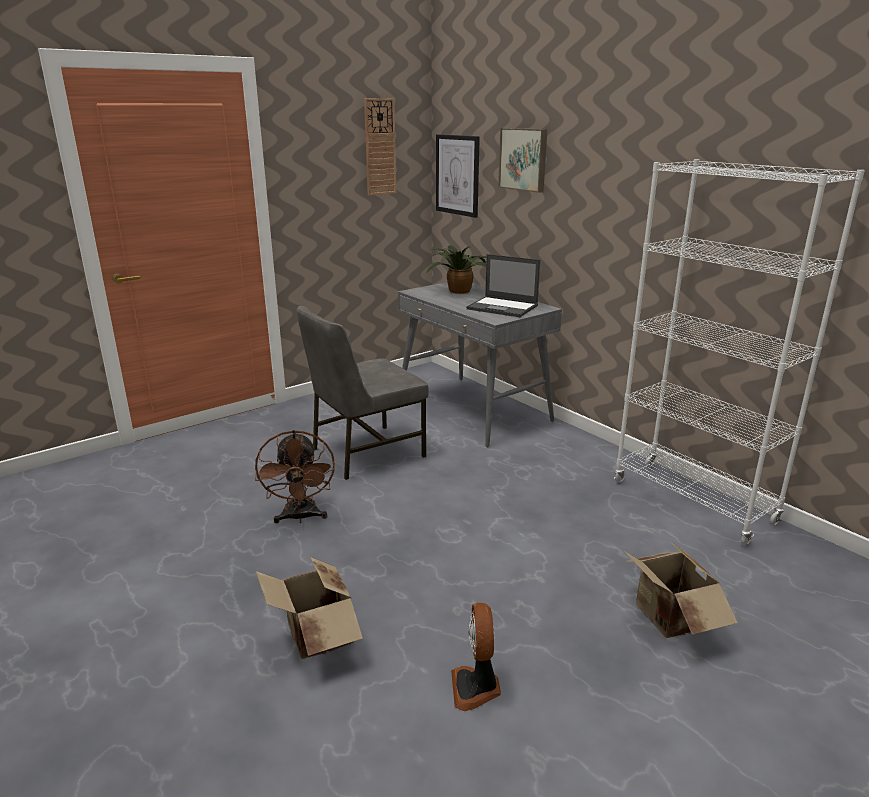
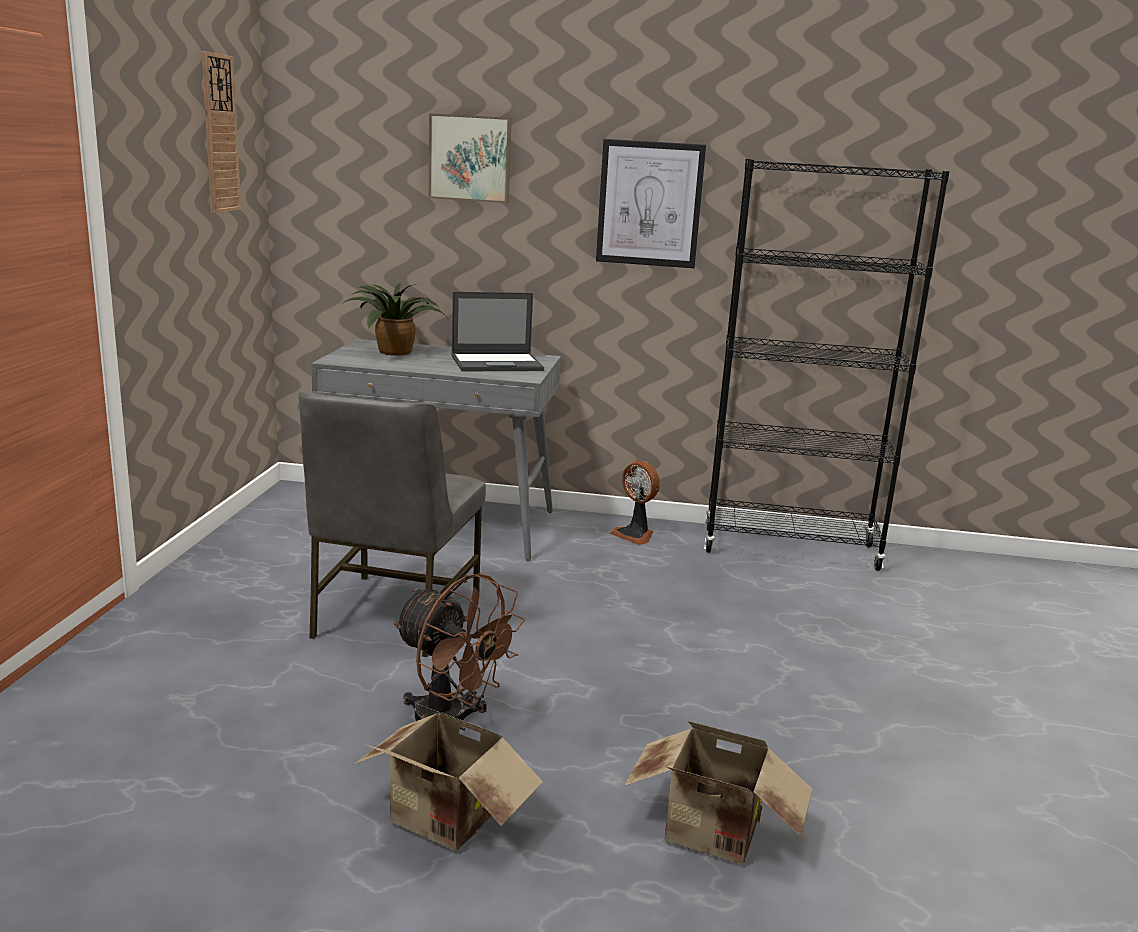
camera: 45 degrees left, 5 degrees down
picture [436,134,480,218] -> picture moved to [596,139,706,268]
fan [451,603,501,711] -> fan moved to [609,461,660,545]
white bookcase [614,159,865,546] -> black bookcase [704,159,950,571]
cardboard box [623,542,738,638] -> cardboard box moved to [355,704,543,851]

